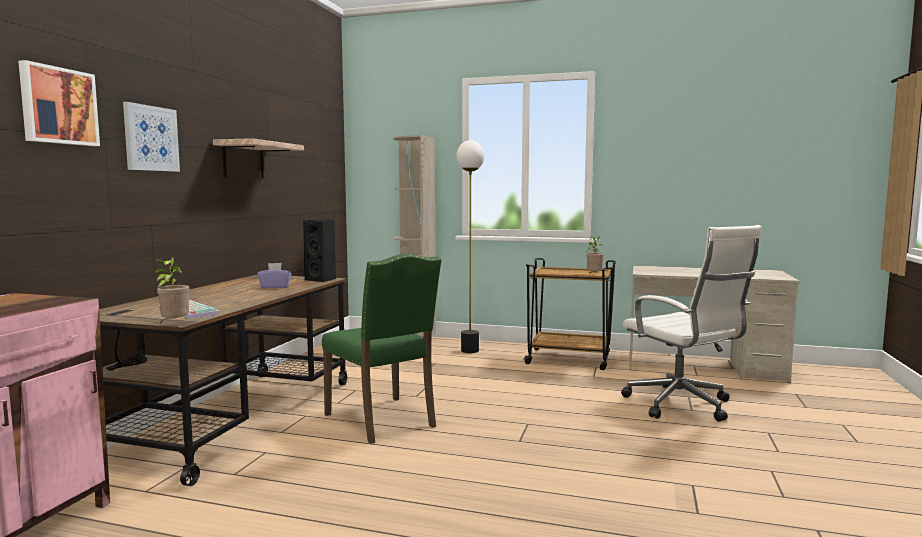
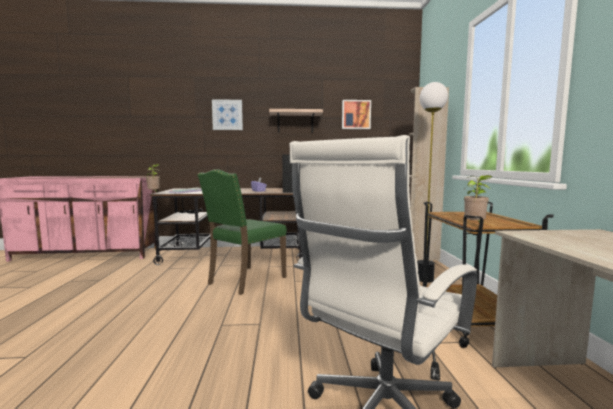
camera: 70 degrees right, 0 degrees up
picture [18,60,100,146] -> picture moved to [342,100,371,129]

